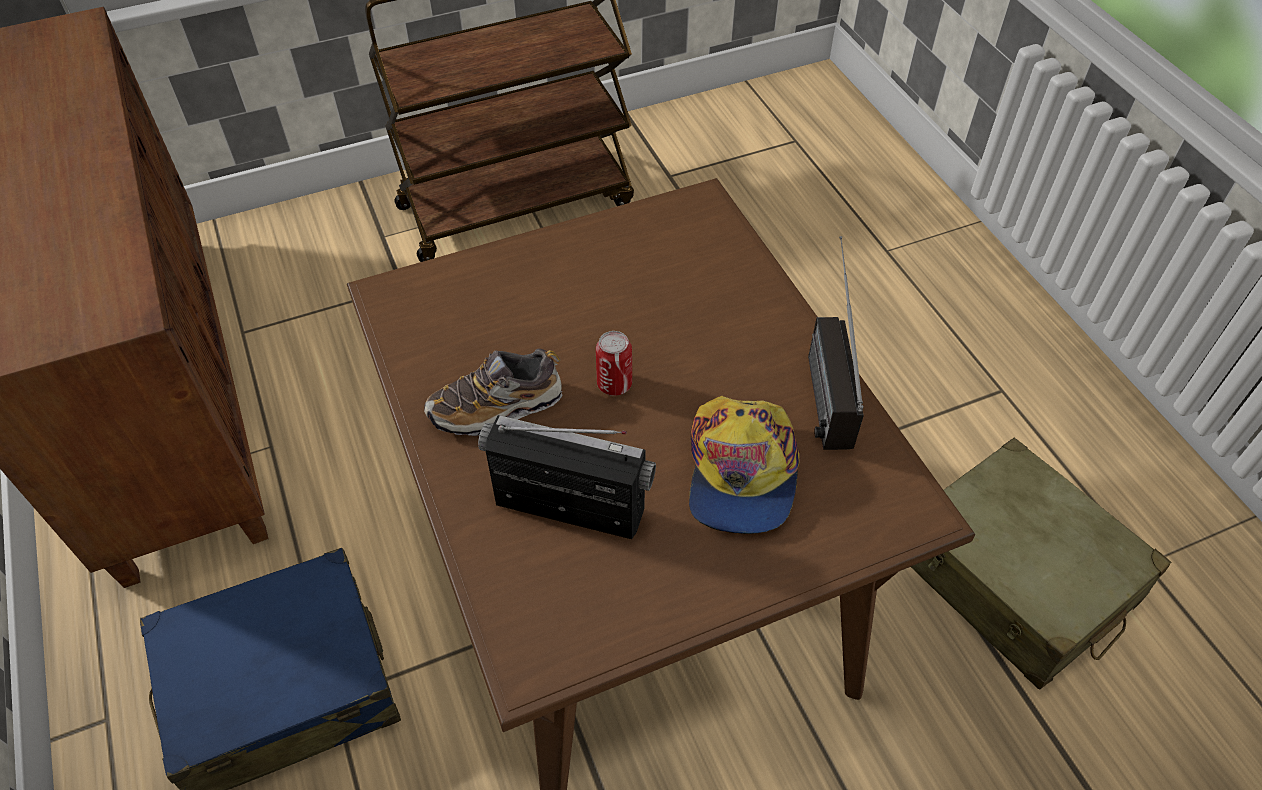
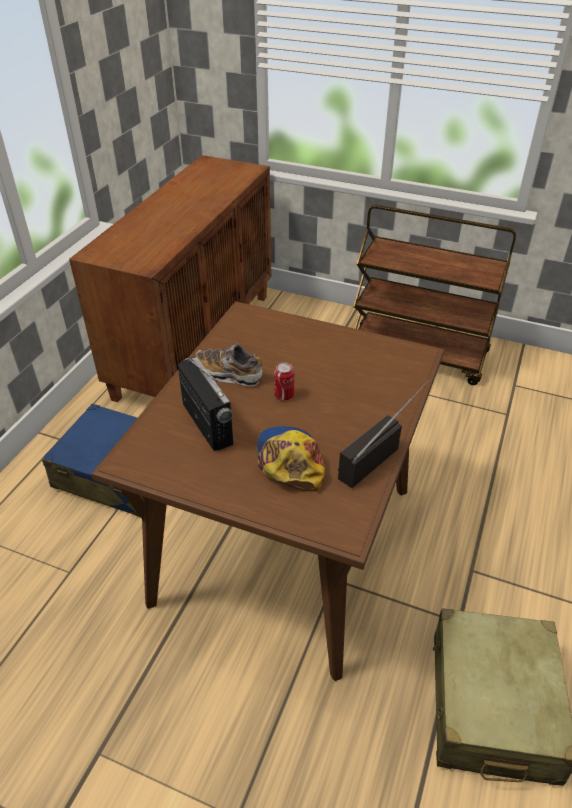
camera: 45 degrees right, 10 degrees down
cap [689,396,800,534] -> cap turned 120 degrees clockwise [257,426,325,491]

